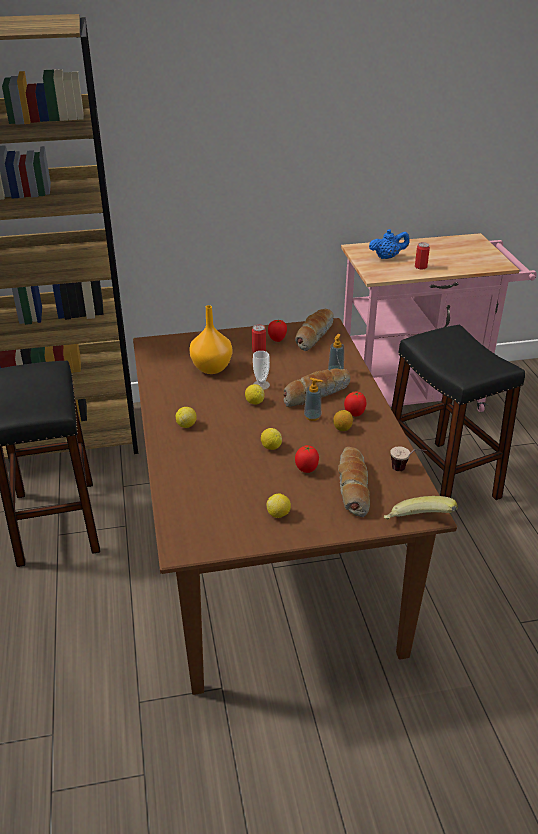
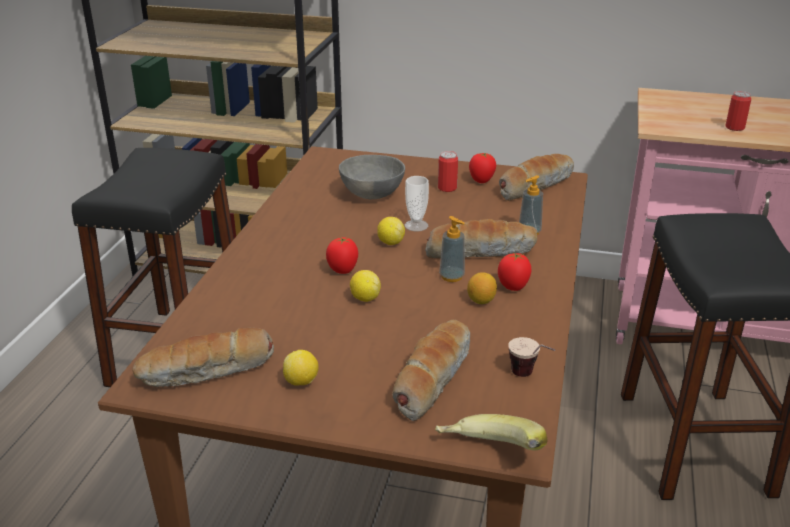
camera: 25 degrees right, 5 degrees down
lemon [176,407,197,428] -> none
orange vase [189,305,232,374] -> grey bowl [339,155,405,199]
tomato [295,445,319,473] -> tomato moved to [326,237,358,274]
blue teapot [369,229,409,259] -> none
none -> bread [132,328,274,387]

